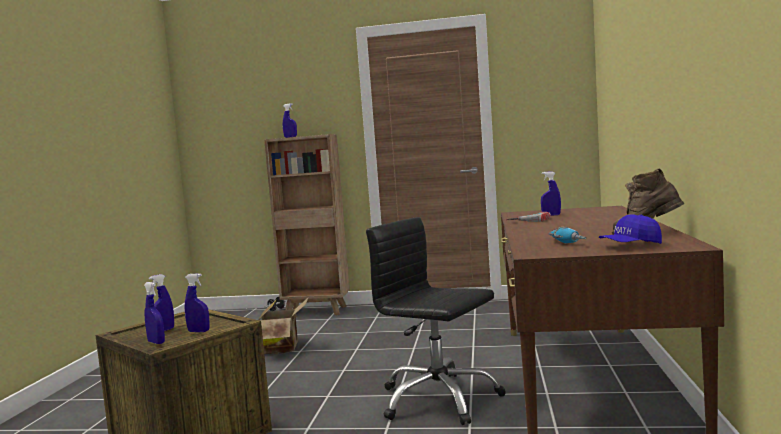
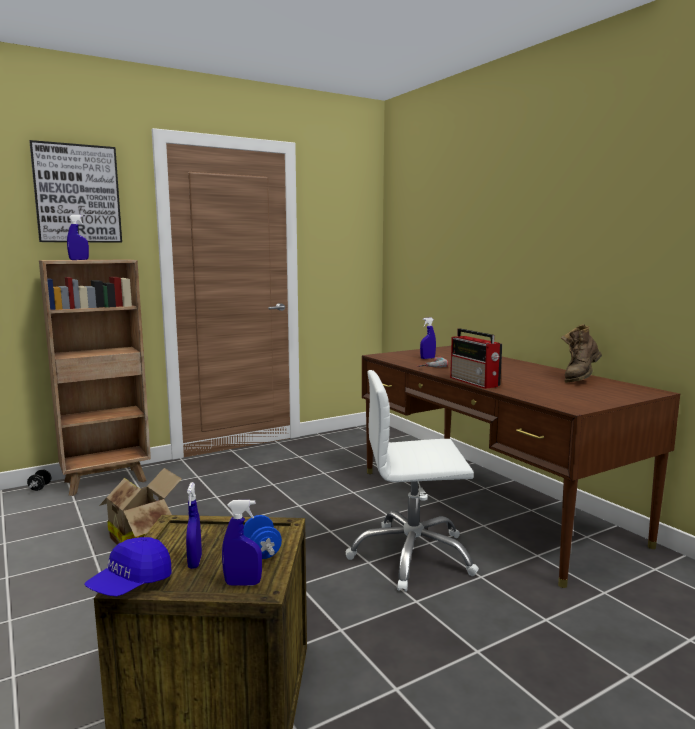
camera: 40 degrees left, 5 degrees up
blue spray bottle [185,273,210,332] -> blue dumbbell [243,515,282,559]
black office chair [366,217,506,425] -> white office chair [346,370,479,592]
power drill [549,226,586,244] -> none
blue cap [599,214,662,244] -> blue cap moved to [84,537,172,596]
none -> picture [29,140,122,243]
none -> radio [450,328,502,389]

